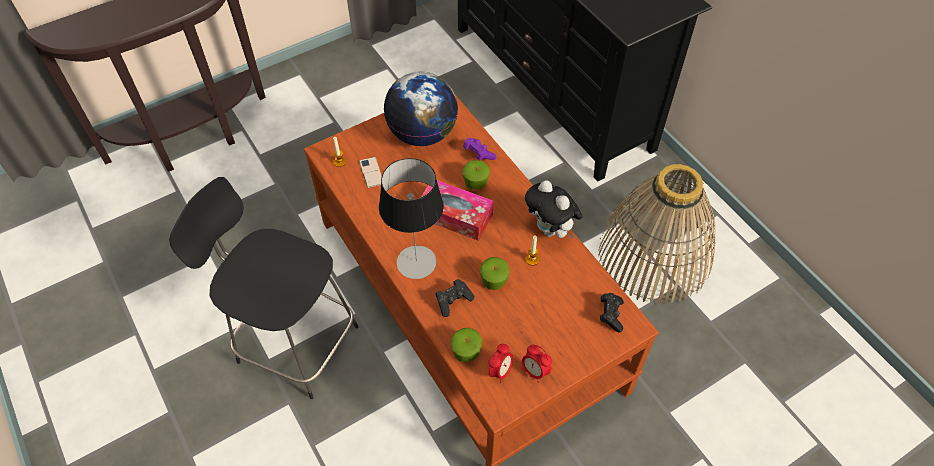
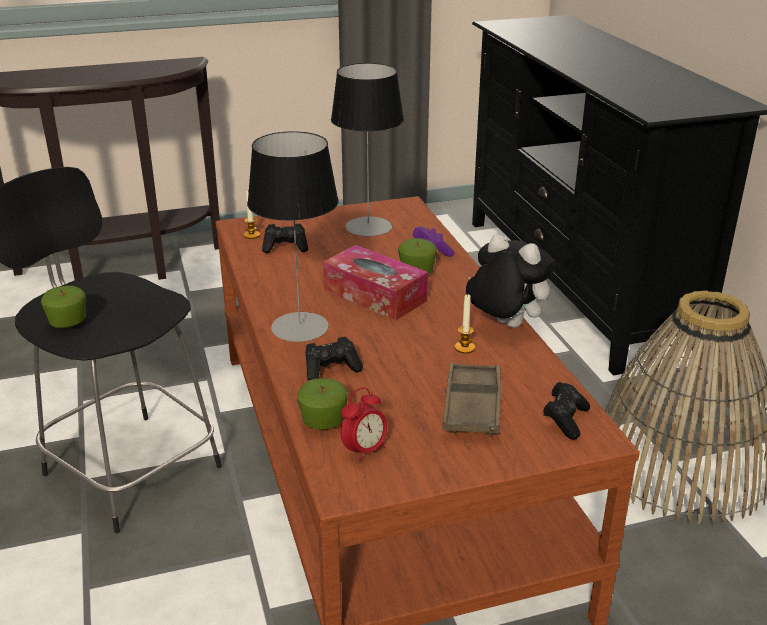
camera: 15 degrees right, 25 degrees down
phone [359,157,382,188] -> black game controller [262,224,308,253]
globe [384,72,458,146] -> table lamp [331,63,404,236]
apple [480,257,510,290] -> apple moved to [41,285,86,328]
alarm clock [522,345,552,383] -> none
plush toy [525,180,583,239] -> plush toy turned 150 degrees clockwise [466,234,555,328]
none -> brown tray [443,363,501,436]

